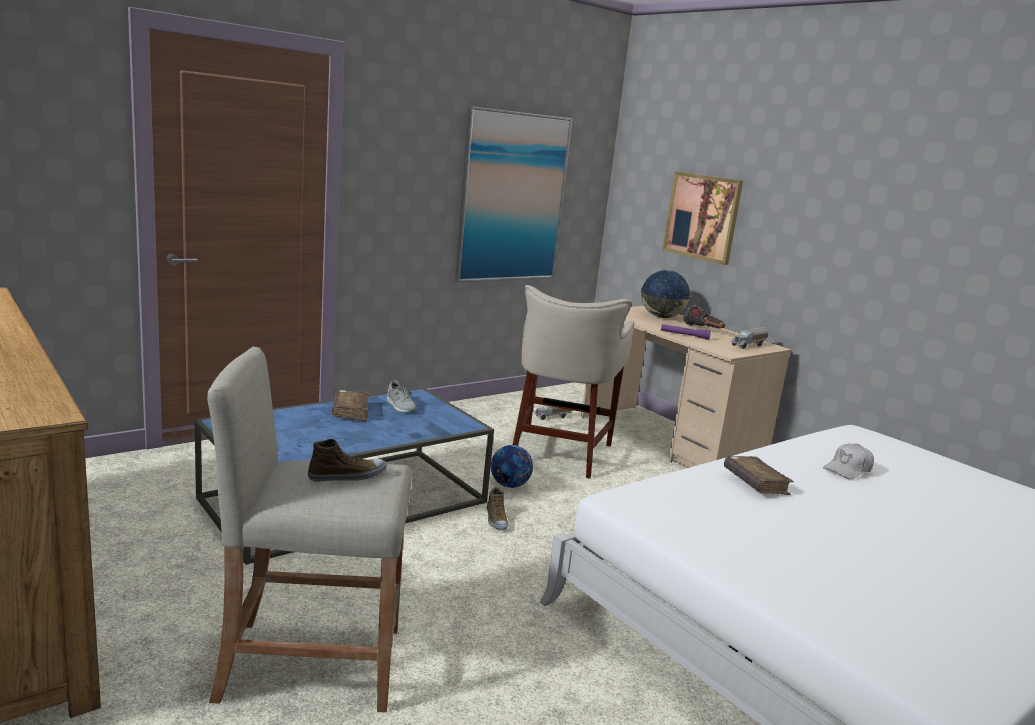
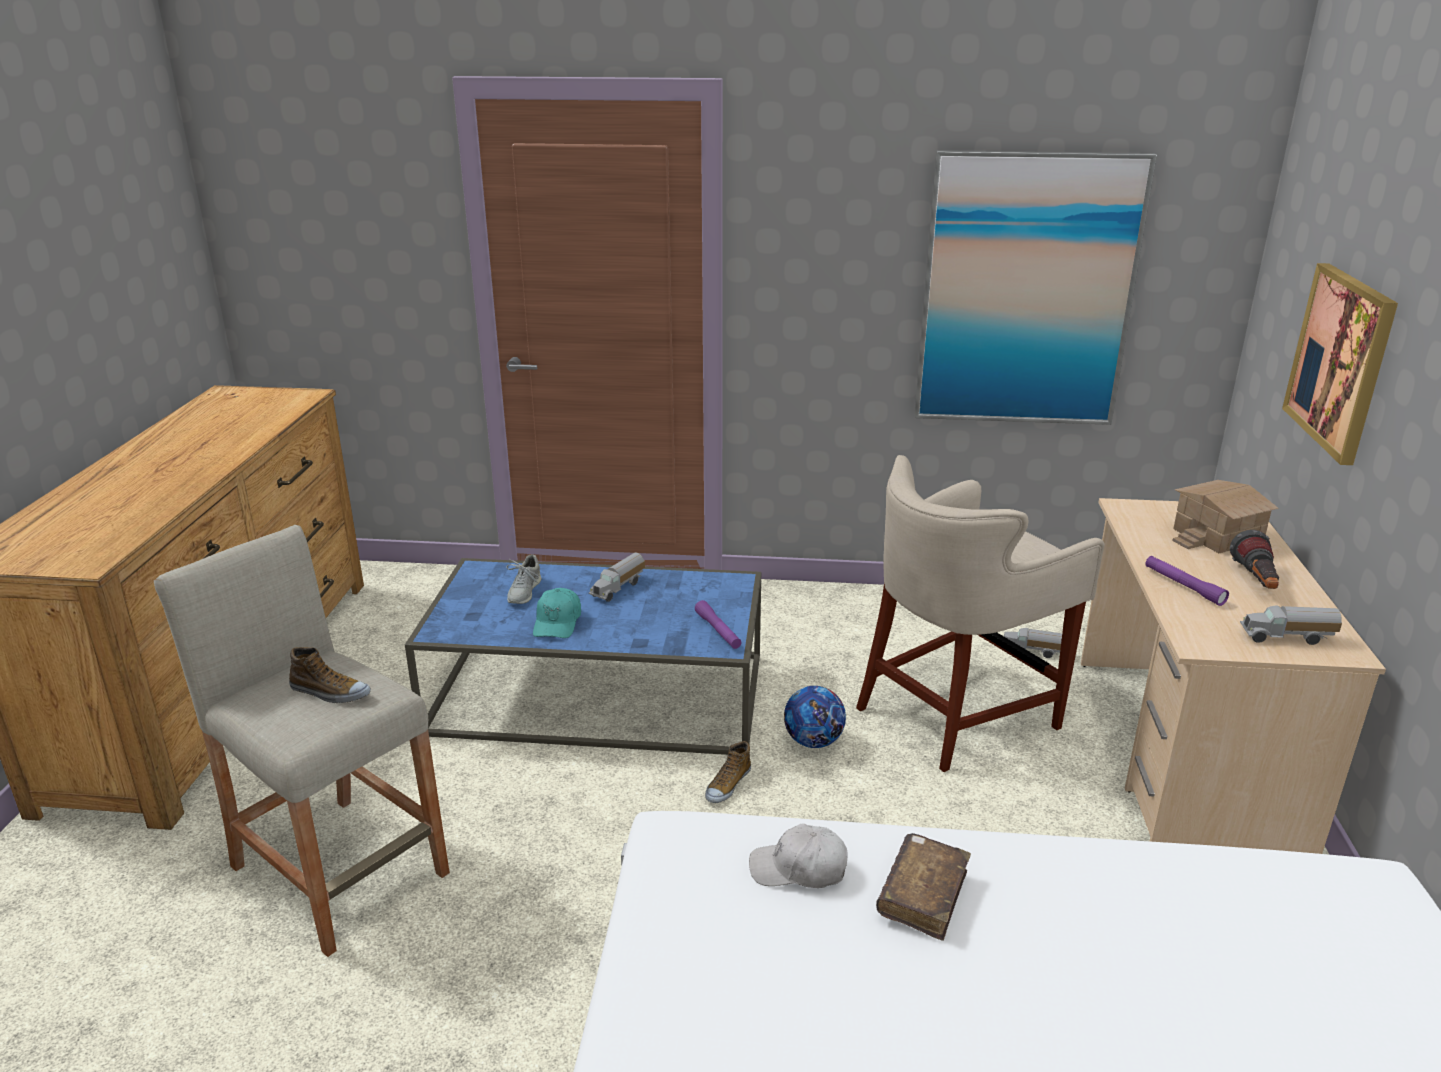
camera: 45 degrees right, 10 degrees up
brown book [332,390,369,422] -> toy truck [588,553,645,602]
grey shoe [387,380,416,412] -> grey shoe moved to [506,554,541,604]
globe [641,270,691,318] -> toy house [1172,480,1279,553]
white cap [823,443,874,479] -> white cap moved to [749,823,848,888]
none -> turquoise cap [533,588,581,638]
none -> purple flashlight [695,600,742,649]

